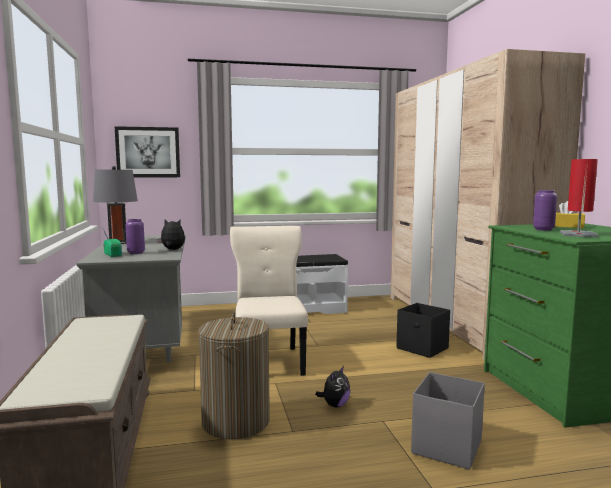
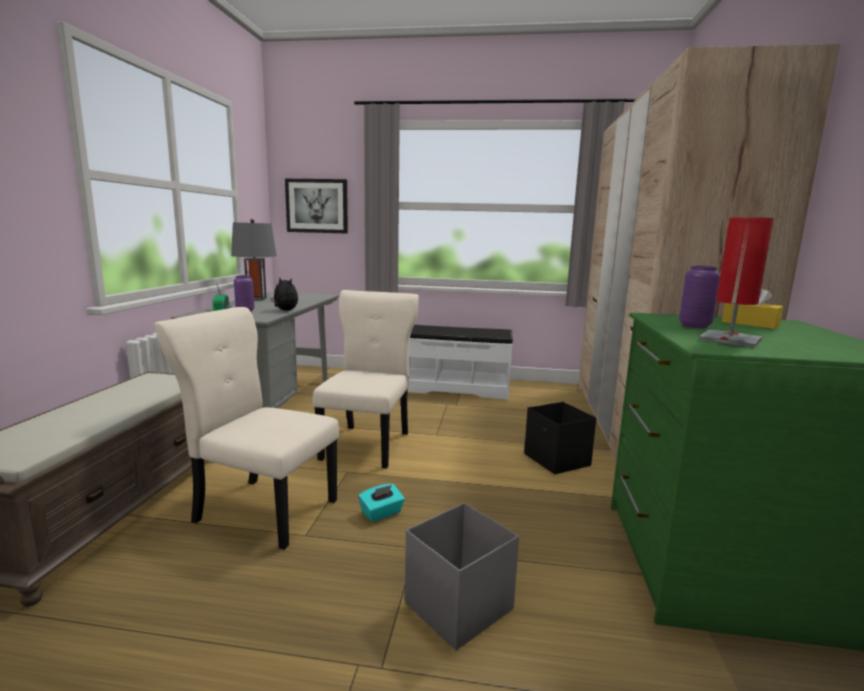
camera: 20 degrees right, 5 degrees up
laundry basket [198,311,270,440] -> beige chair [154,307,339,550]
plush toy [315,366,350,408] -> turquoise tissue box [358,484,405,522]

